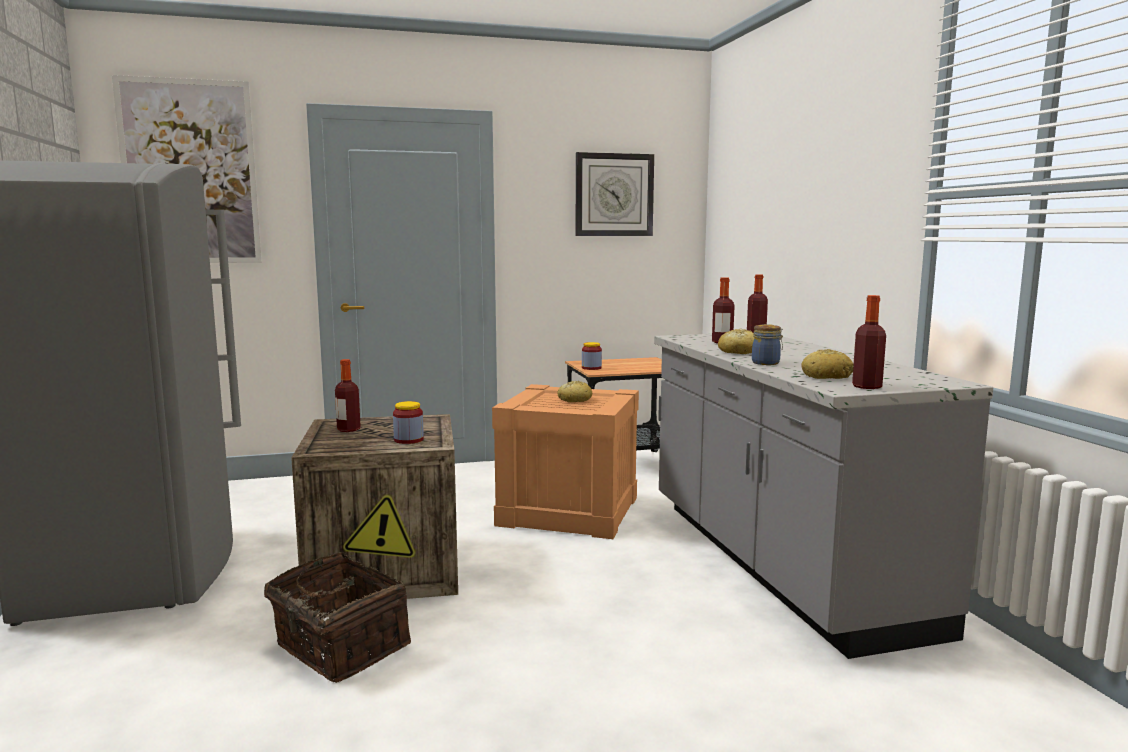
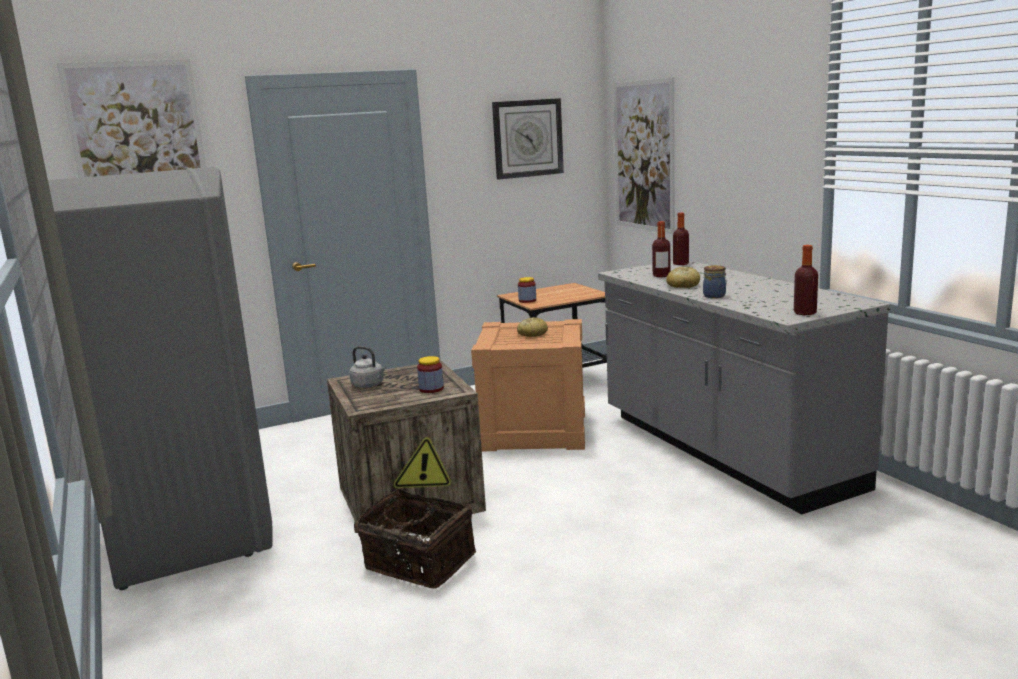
camera: 10 degrees left, 5 degrees up
bottle [335,359,361,432] -> grey kettle [349,346,386,388]
bread [801,349,853,379] -> none
none -> picture [613,77,675,234]

